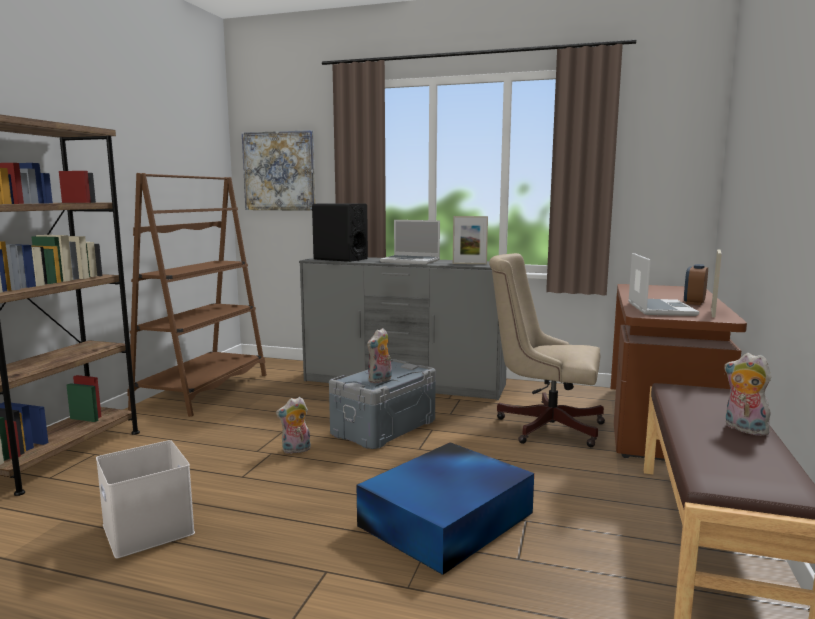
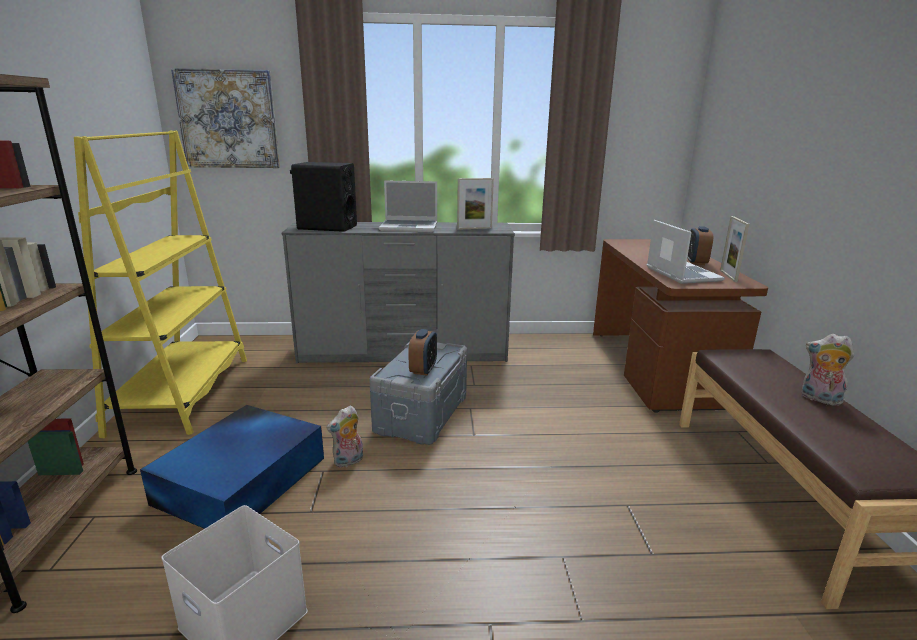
camera: 20 degrees left, 10 degrees up
brown bookcase [127,173,267,417] -> yellow bookcase [74,130,247,438]
blue storage box [356,442,534,575] -> blue storage box moved to [140,405,324,529]
plush toy [367,328,392,383] -> alarm clock [408,329,437,376]
beige office chair [489,253,605,447] -> none

